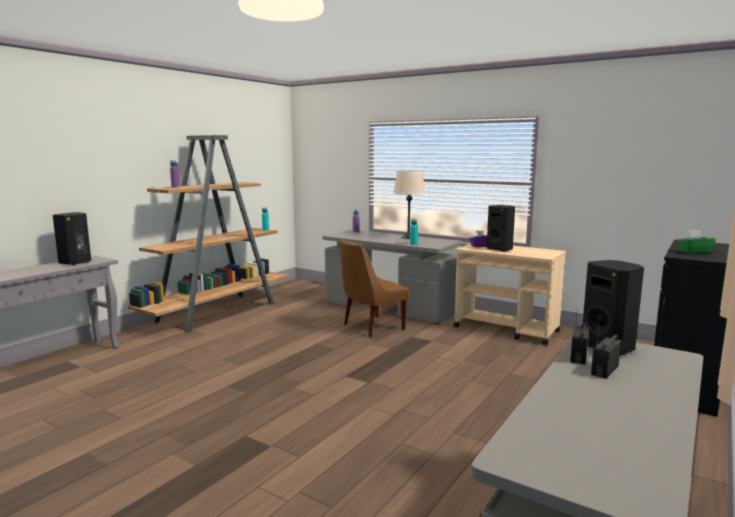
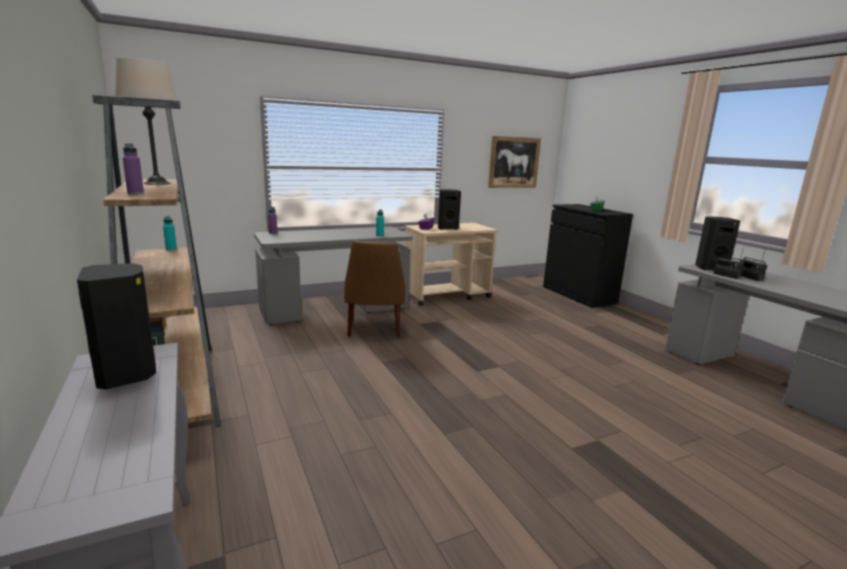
camera: 60 degrees left, 5 degrees up
beige table lamp [393,170,425,239] -> beige table lamp moved to [115,58,177,185]
none -> picture [488,136,541,188]

